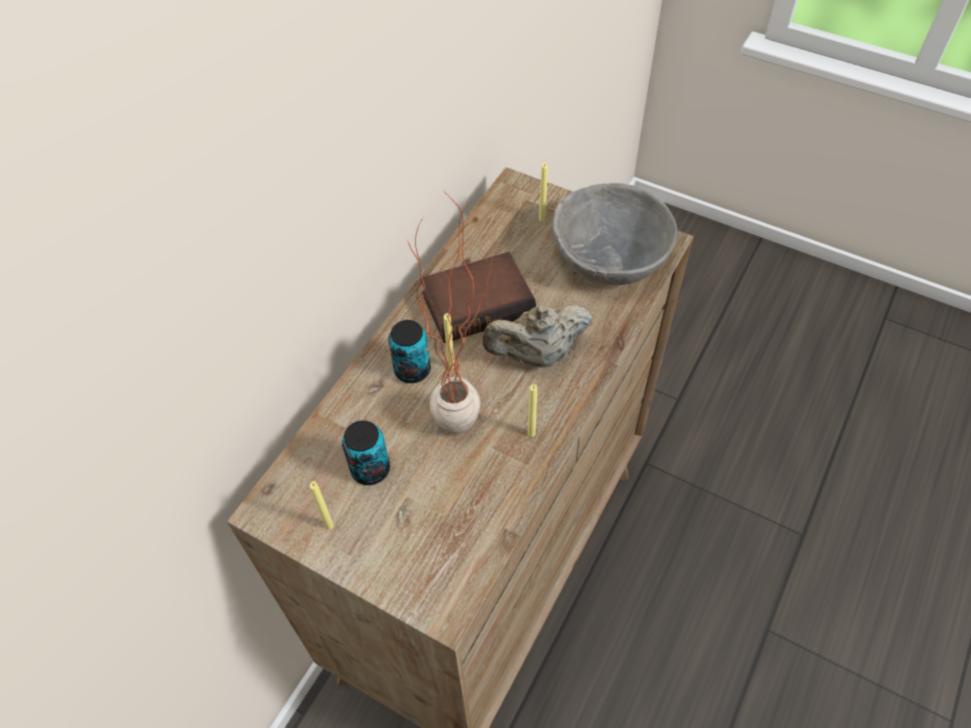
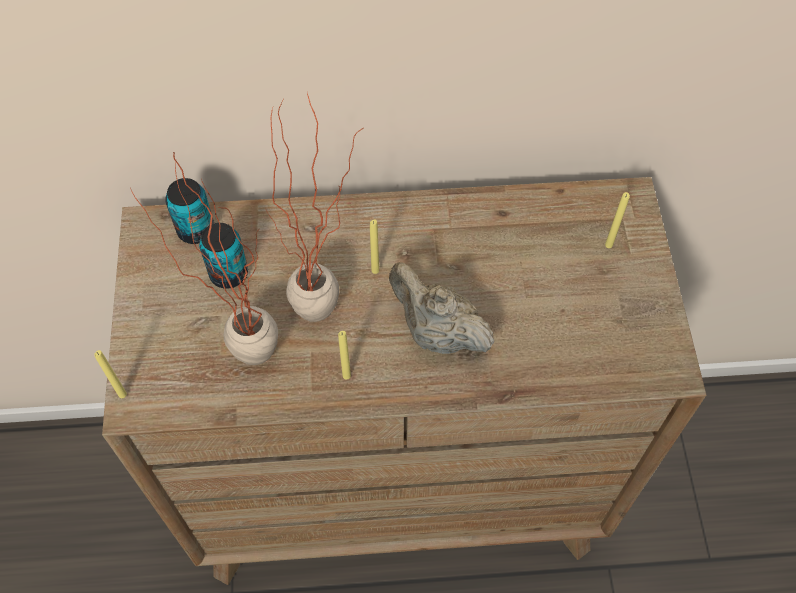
camera: 55 degrees right, 5 degrees up
yellow candle [310,481,334,530] -> yellow candle moved to [94,350,127,398]
can [388,320,431,383] -> can moved to [165,178,214,244]
book [420,252,536,343] -> none
grey bowl [553,183,678,285] -> none
none -> potted plant [130,152,278,365]

